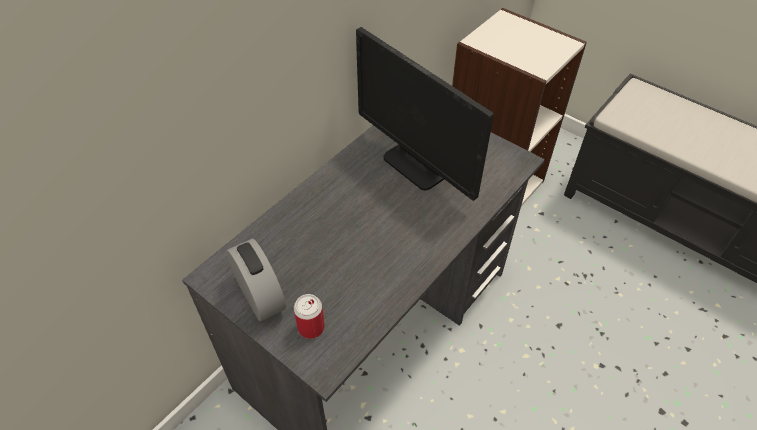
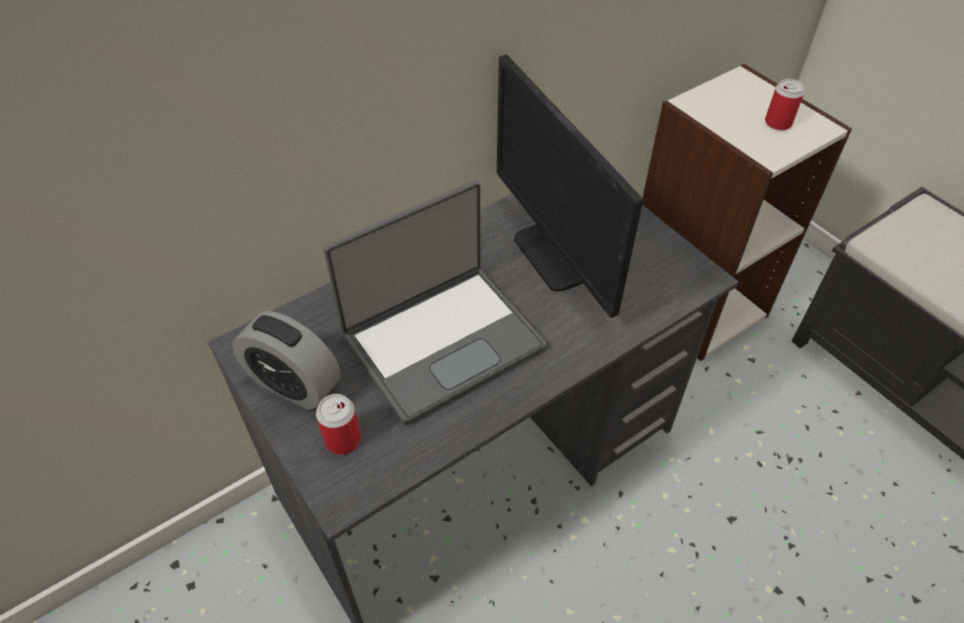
camera: 15 degrees right, 0 degrees up
alarm clock [227,239,286,322] -> alarm clock turned 135 degrees clockwise [232,311,340,410]
none -> laptop [324,181,546,424]
none -> can [765,79,804,130]

